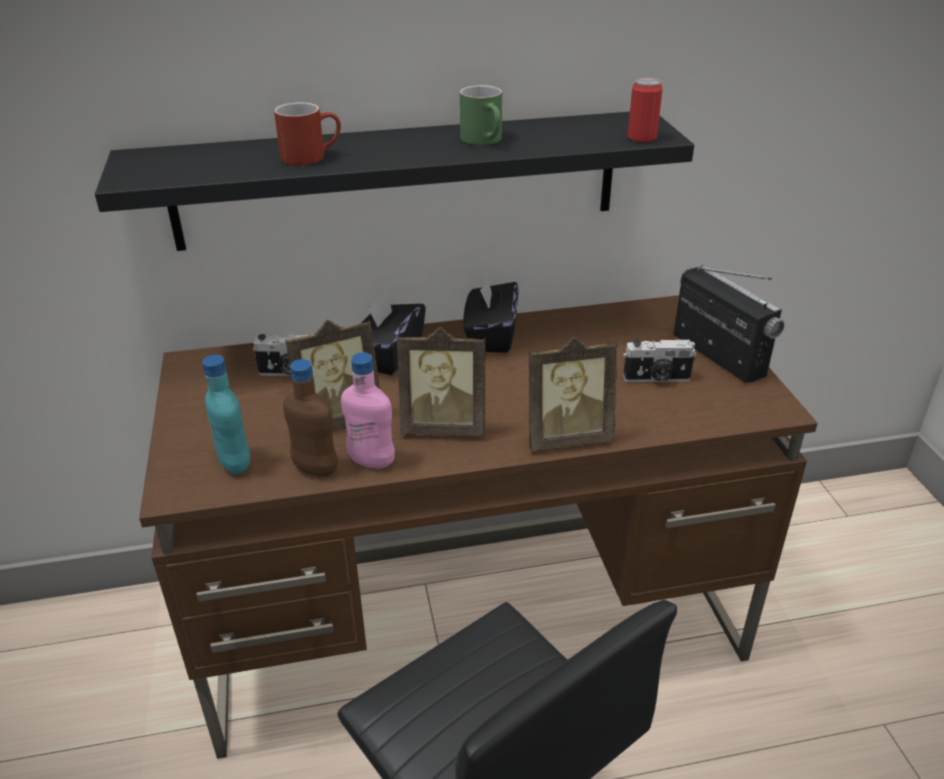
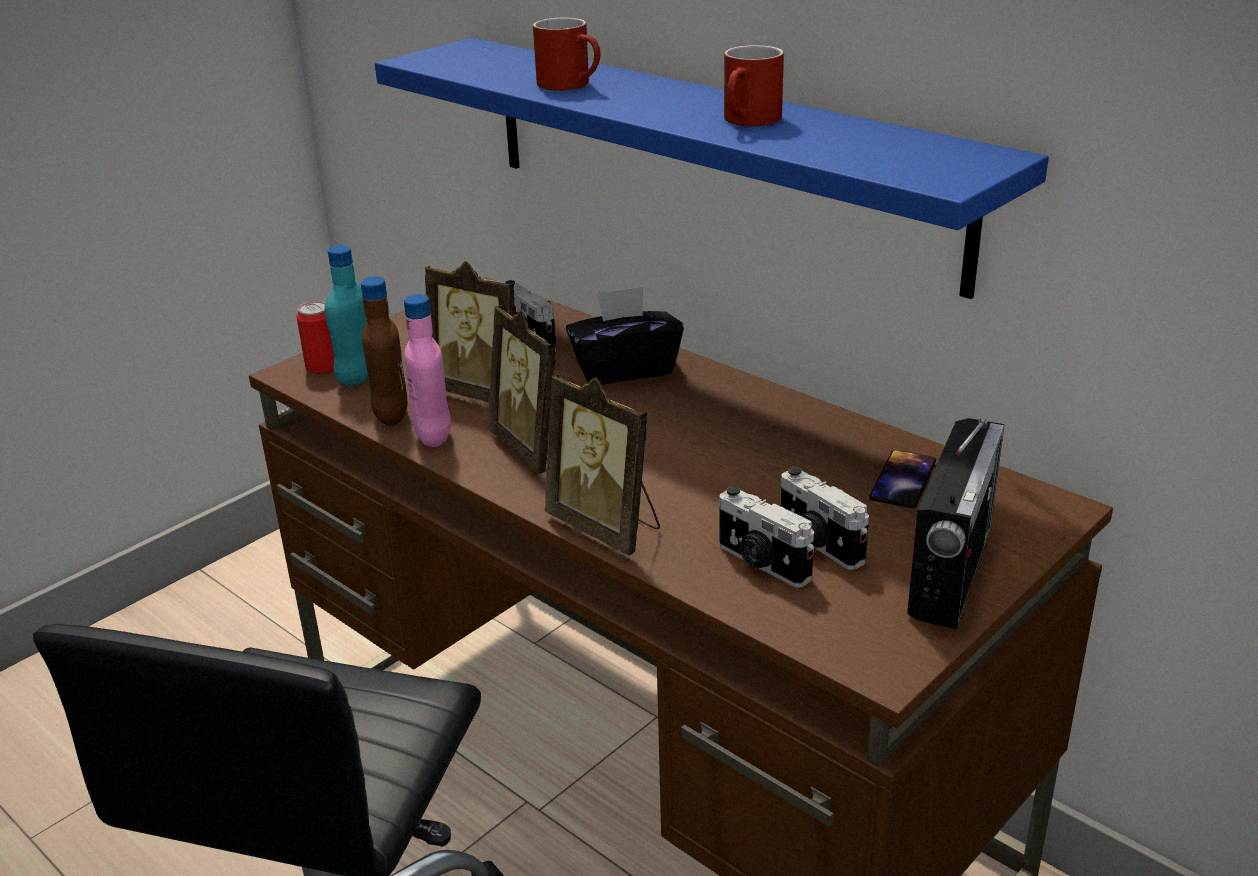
camera: 55 degrees right, 5 degrees down
black shelf [95,112,694,251] -> blue shelf [375,38,1049,299]
green mug [460,85,502,145] -> red mug [724,45,784,126]
black tissue box [463,274,519,353] -> none
can [627,77,663,142] -> can moved to [297,301,334,374]
none -> camera [719,486,814,587]
none -> phone [869,450,936,508]

